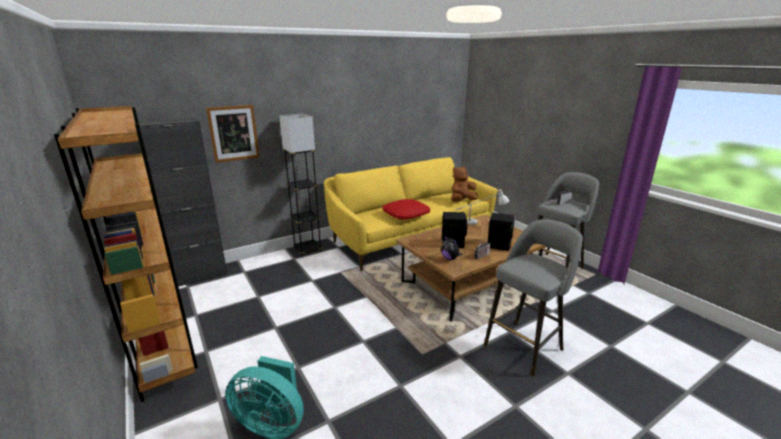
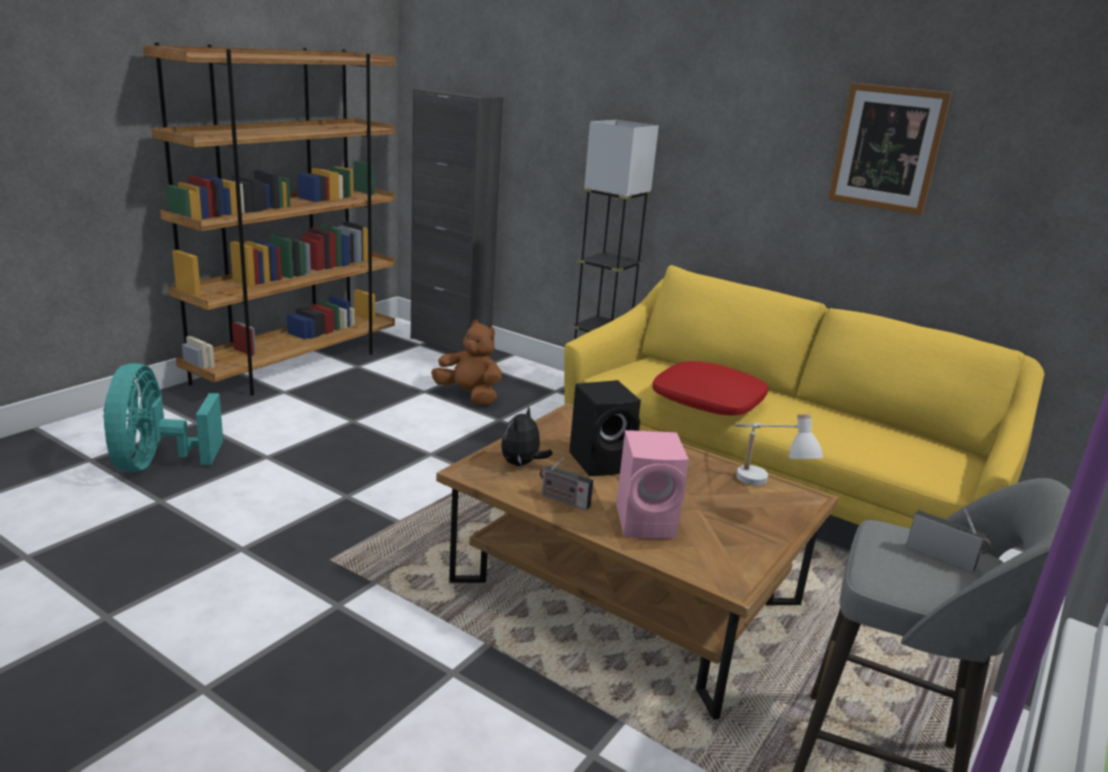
camera: 65 degrees right, 0 degrees up
picture [206,105,260,163] -> picture moved to [828,83,952,215]
brown plush toy [451,166,478,202] -> brown plush toy moved to [431,320,502,405]
grey stool [484,219,583,377] -> none
black speaker [488,213,515,251] -> pink speaker [616,430,689,539]

